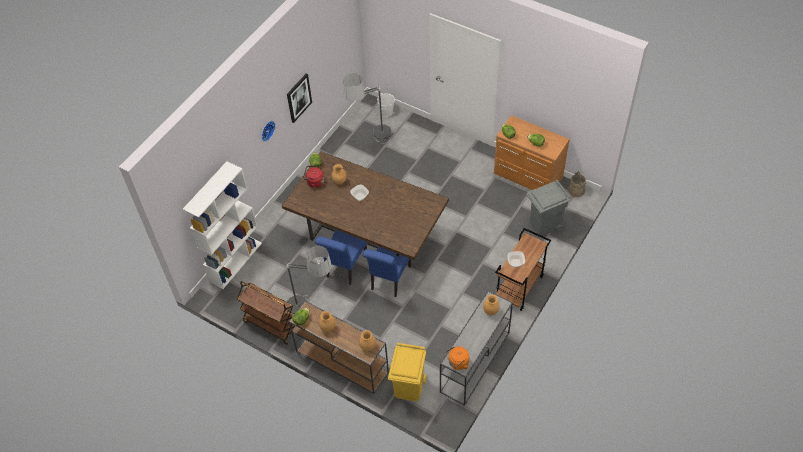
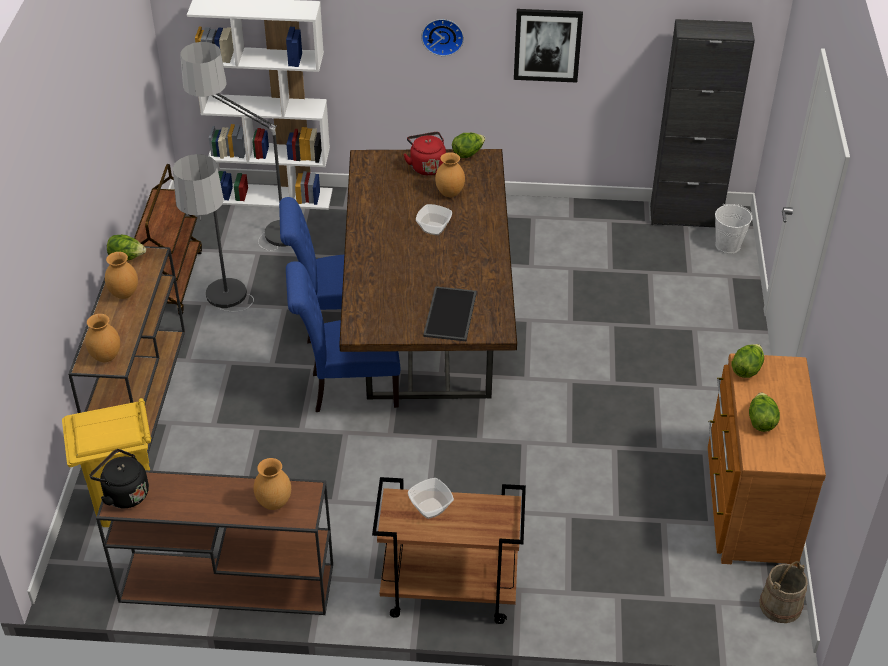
camera: 60 degrees right, 10 degrees down
floor lamp [343,73,392,144] -> floor lamp moved to [180,42,288,251]
grey console table [440,291,513,406] -> brown console table [96,470,333,615]
orange kettle [445,346,469,370] -> black kettle [89,449,149,508]
grey trash can [526,180,571,236] -> none
none -> tray [423,286,477,341]
none -> black cabinet [650,19,755,227]

